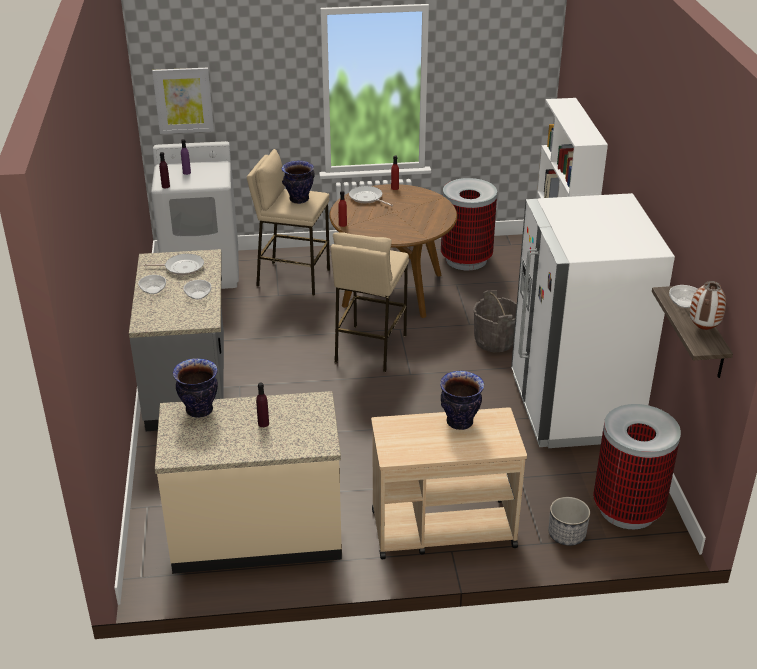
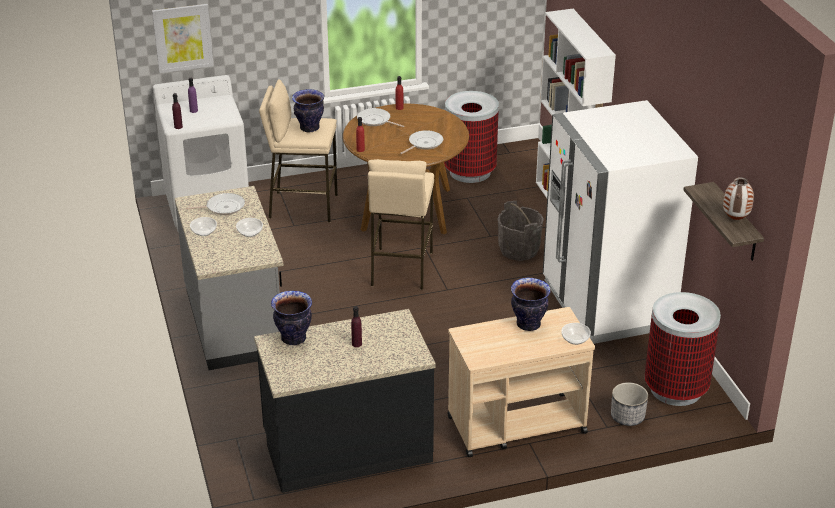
camera: 10 degrees left, 0 degrees up
beige counter [155,391,342,574] -> black counter [254,309,436,493]
bowl [669,285,698,308] -> bowl moved to [561,323,591,345]
none -> frying pan [400,130,443,154]

